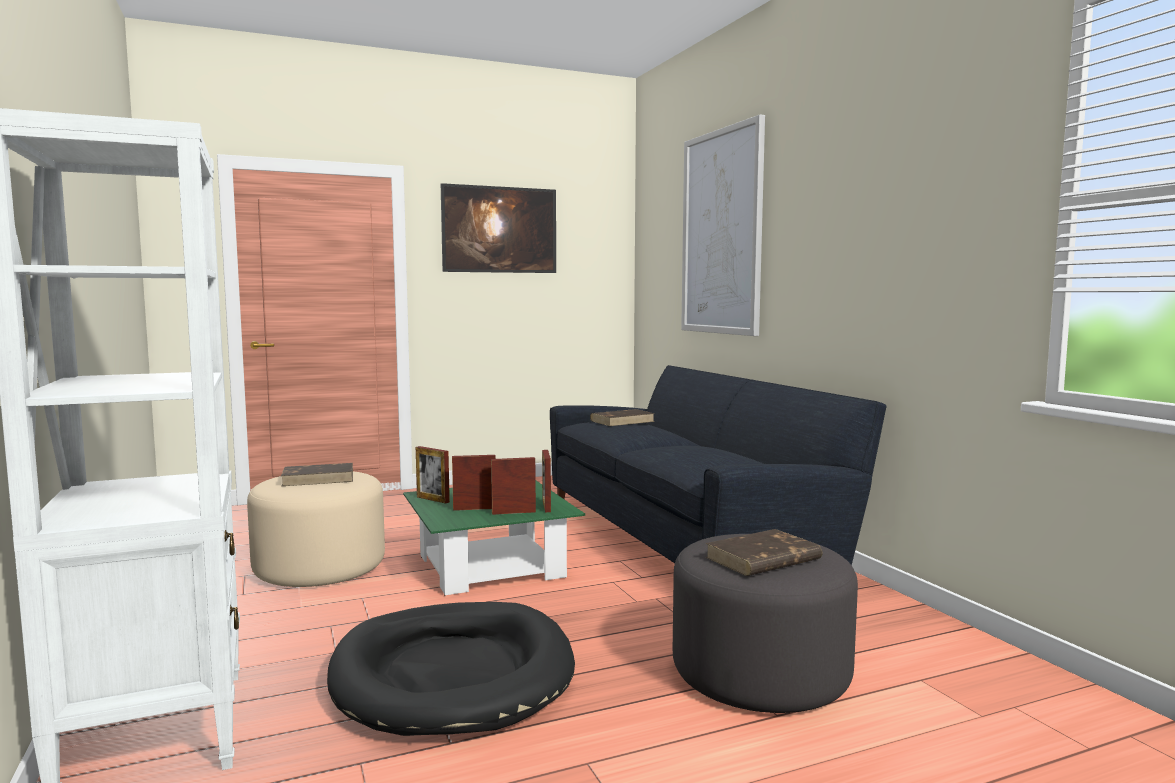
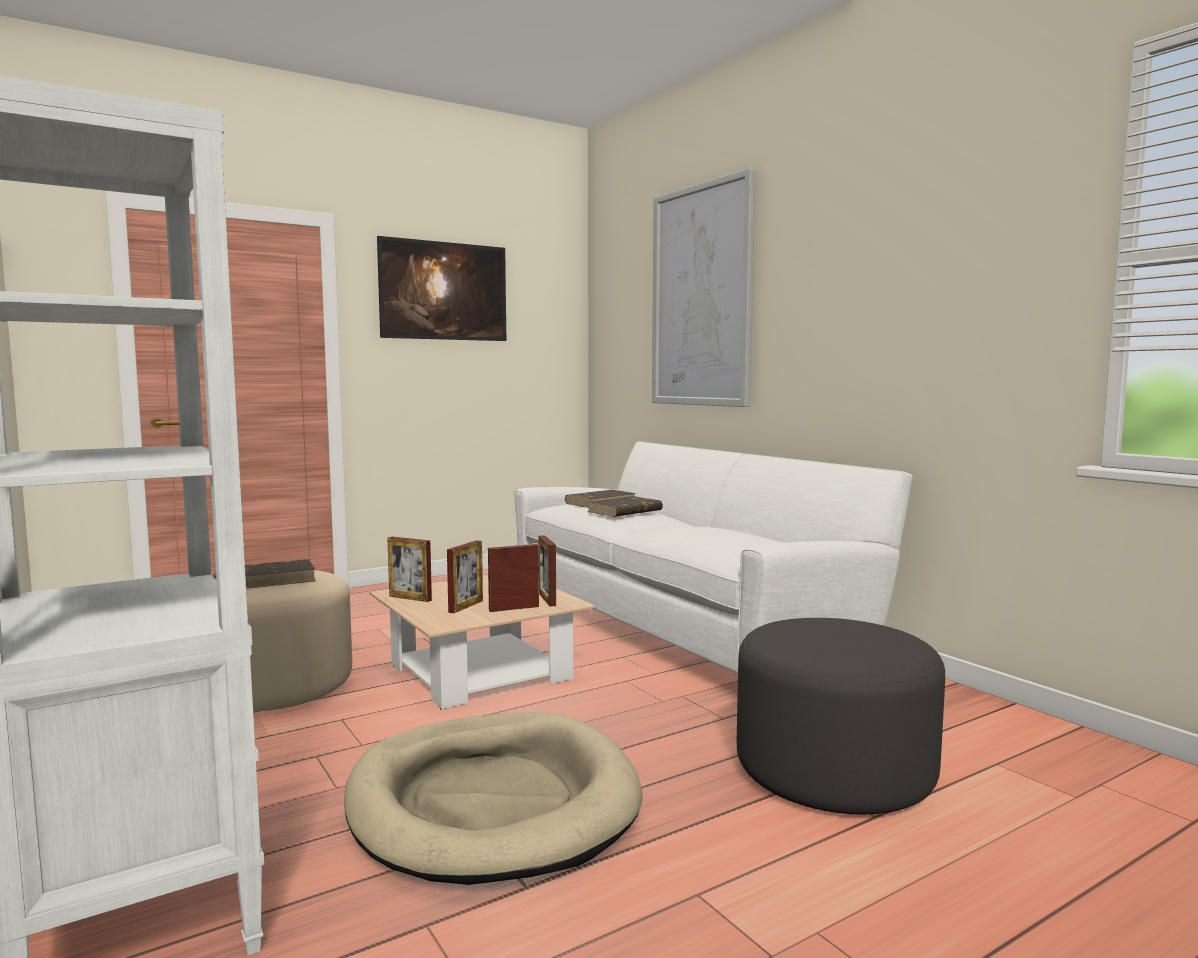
camera: 10 degrees left, 0 degrees up
black dog bed [327,602,575,736] -> beige dog bed [344,712,643,885]
green coffee table [403,481,585,596] -> beige coffee table [369,575,595,709]
picture frame [452,455,496,511] -> picture frame turned 135 degrees clockwise [447,540,483,613]
black sofa [550,365,886,566] -> white sofa [514,441,913,674]
brown book [705,529,823,576] -> brown book moved to [587,496,663,517]

